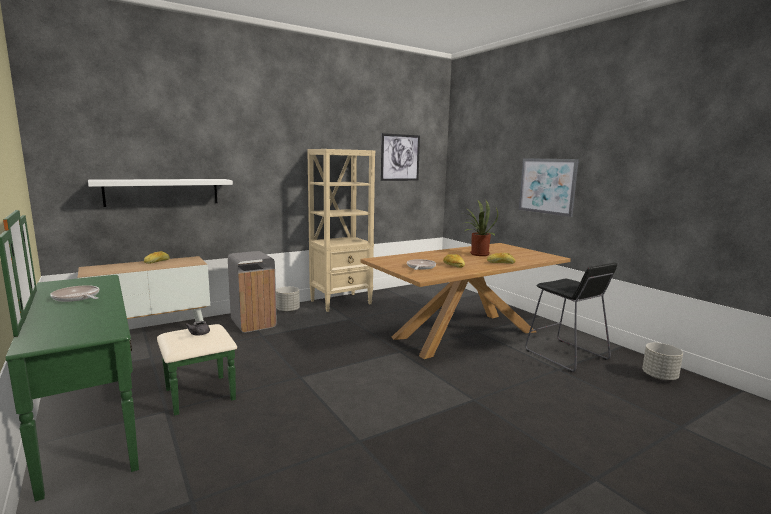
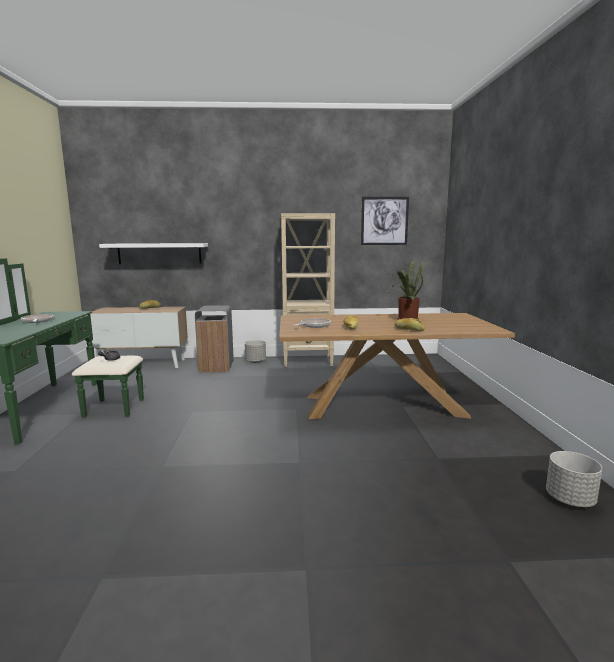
camera: 30 degrees right, 0 degrees up
picture [519,158,579,217] -> none
black stool [525,262,617,372] -> none

